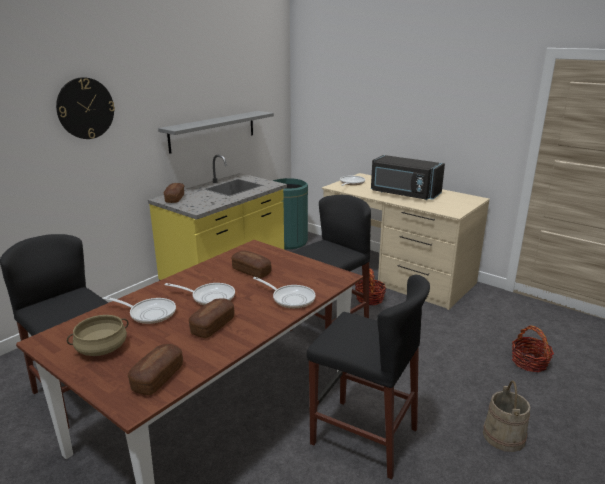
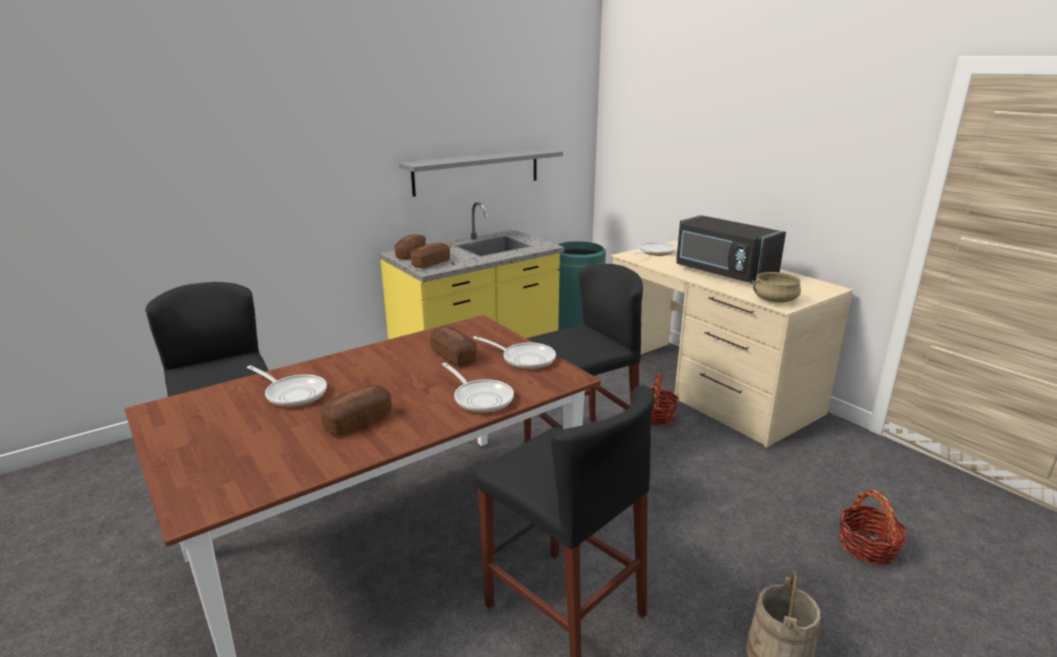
camera: 15 degrees right, 0 degrees up
wall clock [56,77,115,139] -> none
beige cooking pot [67,315,129,356] -> beige cooking pot moved to [753,272,801,303]
bread [128,344,183,396] -> bread moved to [410,243,450,268]
frying pan [165,283,235,305] -> frying pan moved to [473,336,556,369]

